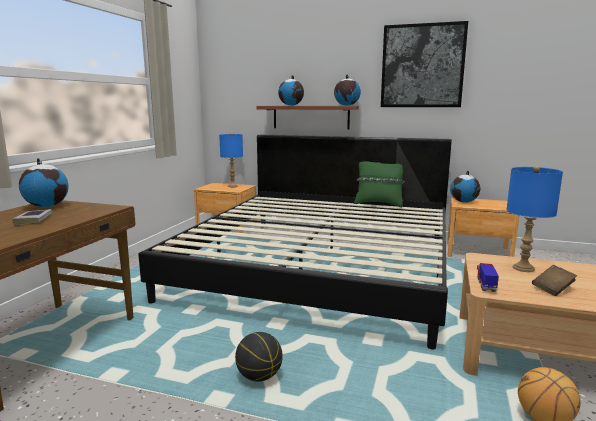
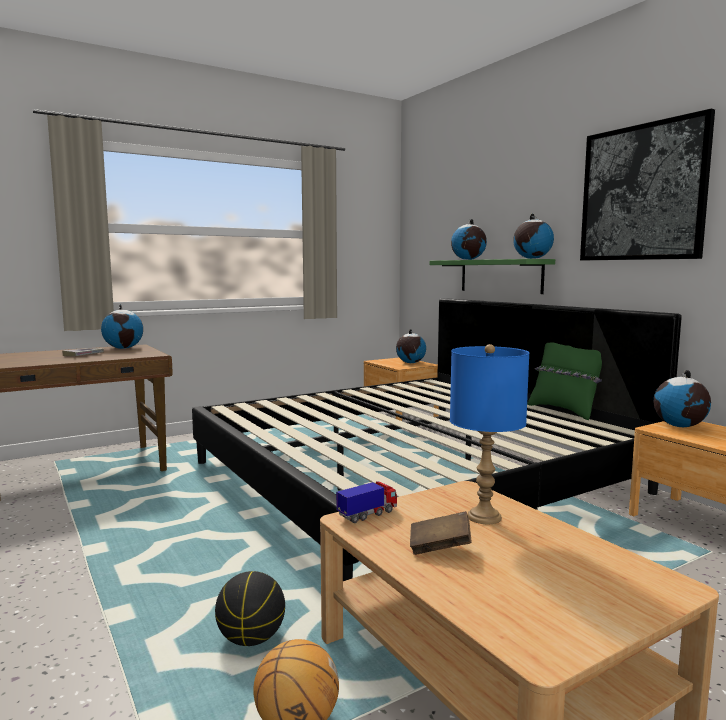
camera: 40 degrees right, 5 degrees down
blue table lamp [219,133,243,187] -> globe [396,329,426,363]
basketball [235,332,283,382] -> basketball moved to [215,571,285,646]
brown shelf [256,106,359,130] -> green shelf [430,259,555,294]

